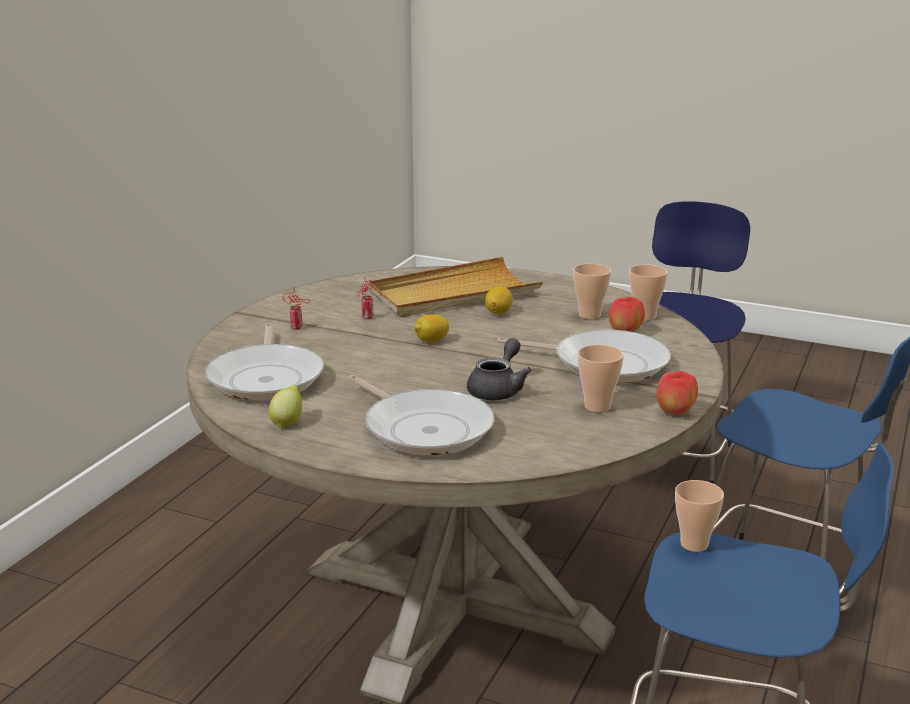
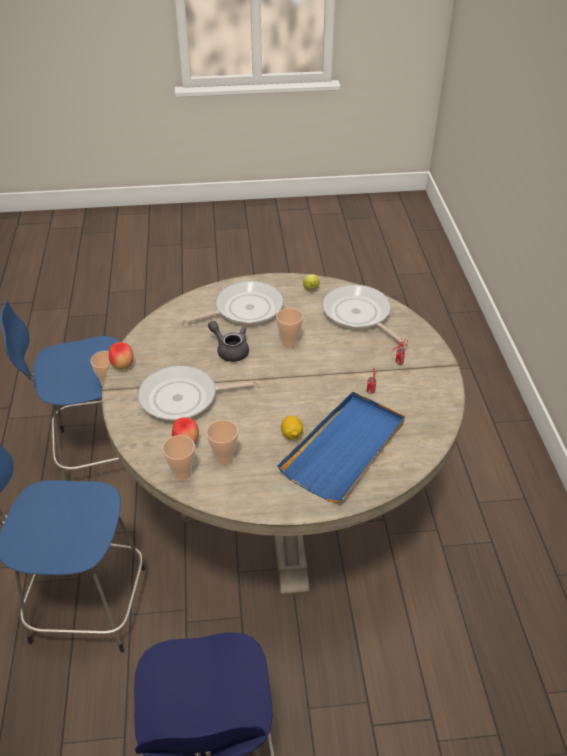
camera: 150 degrees right, 20 degrees up
frying pan [349,375,494,455] -> frying pan turned 135 degrees clockwise [181,281,284,325]
beige tray [369,257,543,317] -> blue tray [277,392,405,503]
lemon [414,314,449,342] -> none
grey teapot [467,338,532,400] -> grey teapot turned 135 degrees clockwise [208,321,249,362]
cup [578,345,624,412] -> cup moved to [276,308,303,347]

